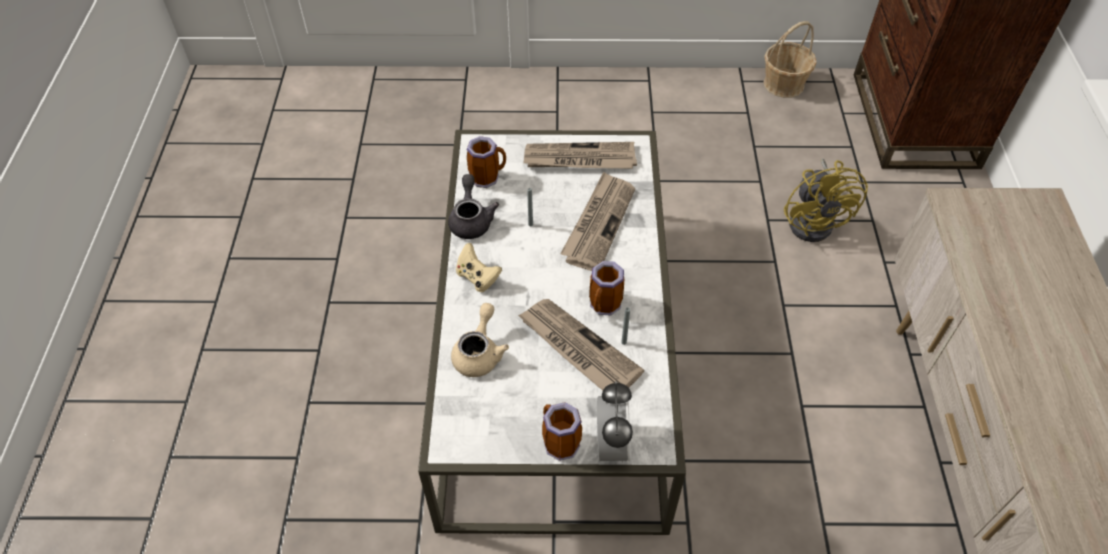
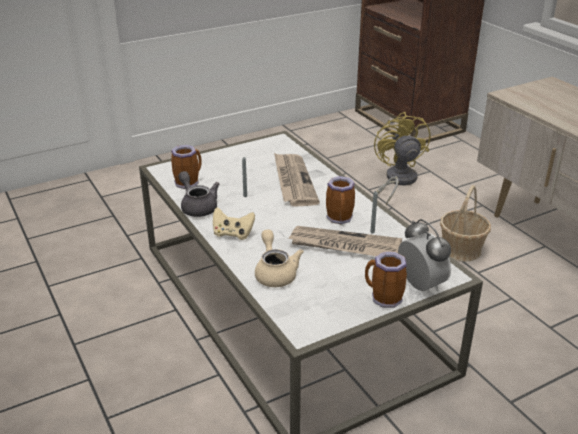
camera: 30 degrees left, 20 degrees down
newspaper [523,142,637,169] -> none
basket [764,21,817,98] -> basket moved to [440,185,491,262]
yellow fan [784,159,868,242] -> yellow fan turned 150 degrees counterclockwise [374,112,431,205]

